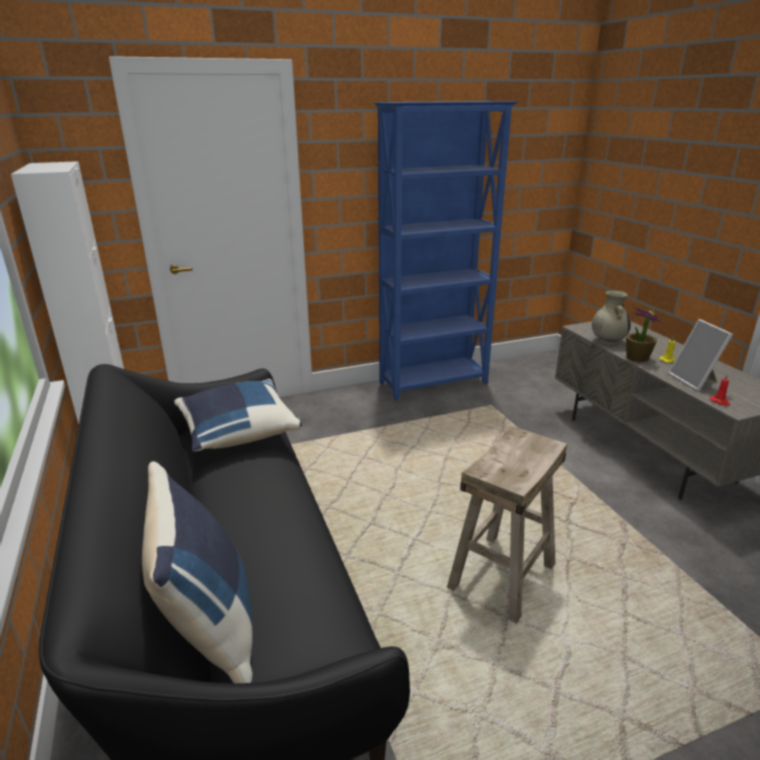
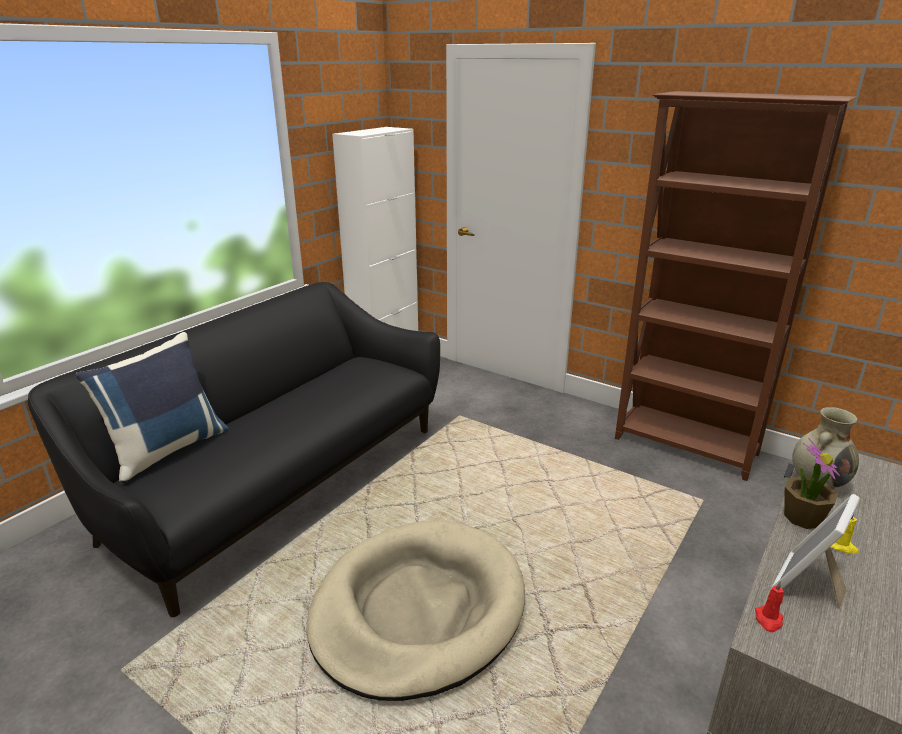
camera: 55 degrees right, 0 degrees up
blue pillow [174,378,303,452] -> none
blue bookcase [374,101,518,401] -> brown bookcase [615,91,856,481]
beige stool [447,426,567,624] -> beige dog bed [306,520,525,701]

